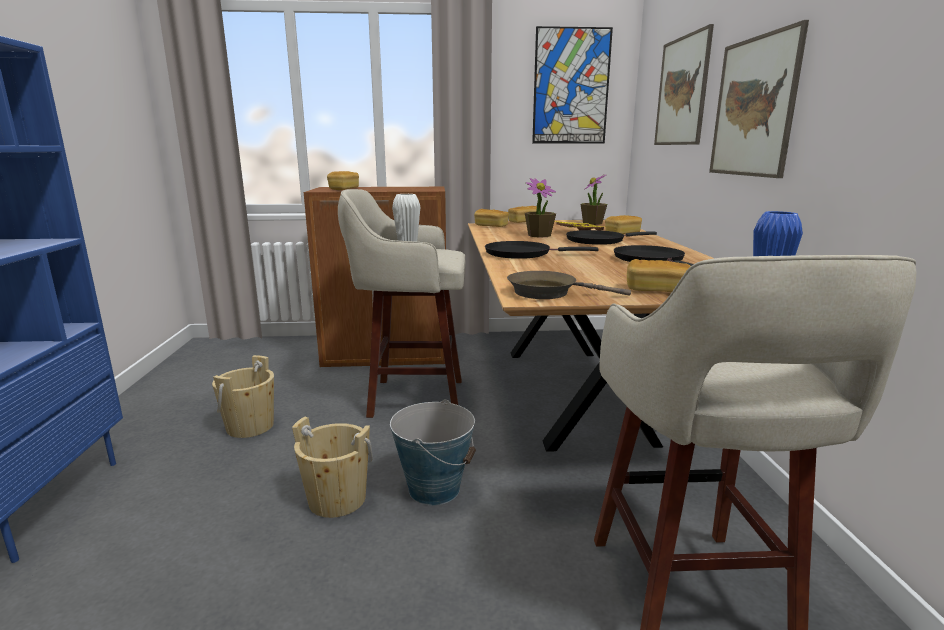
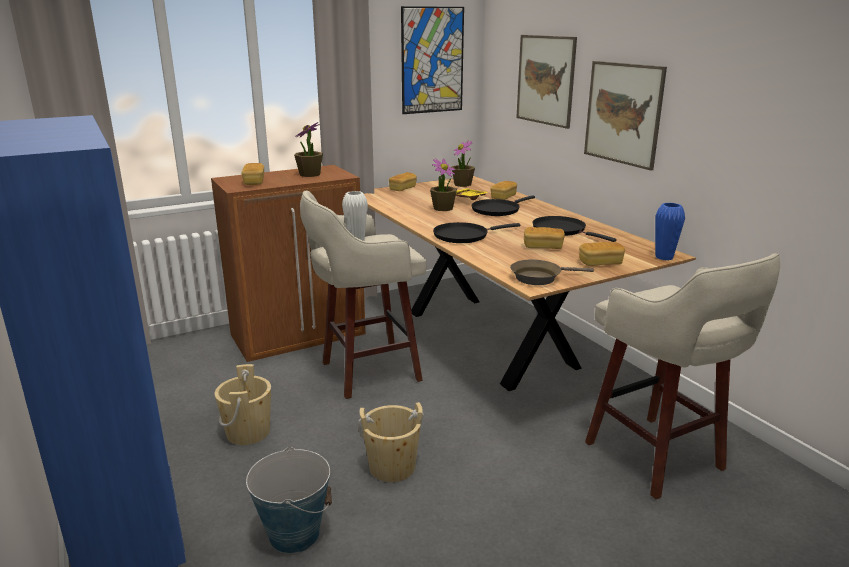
camera: 25 degrees left, 5 degrees up
bucket [390,399,476,505] -> bucket moved to [246,447,332,554]
bread [474,209,509,227] -> bread moved to [524,227,565,249]
none -> potted plant [294,122,323,177]

